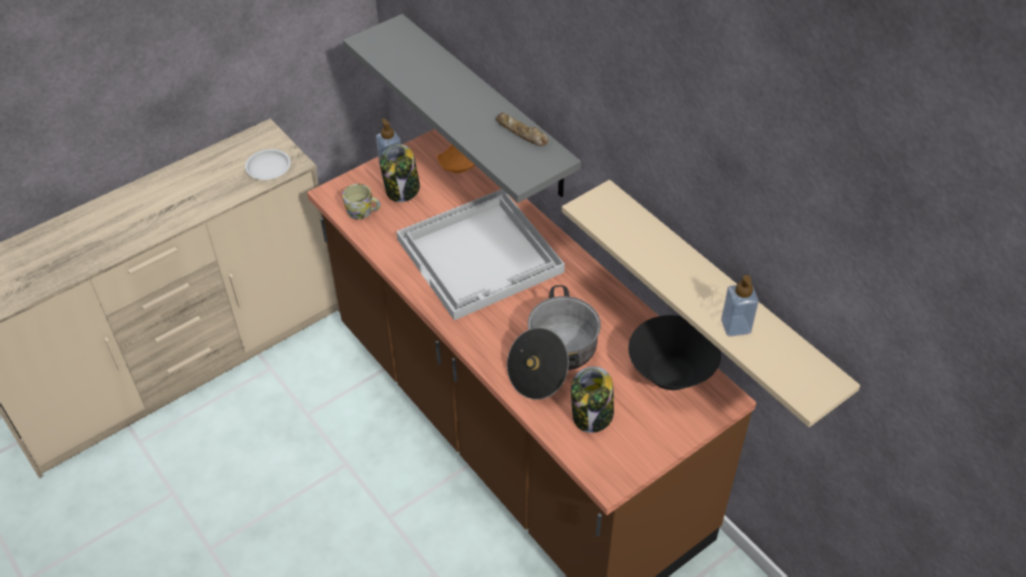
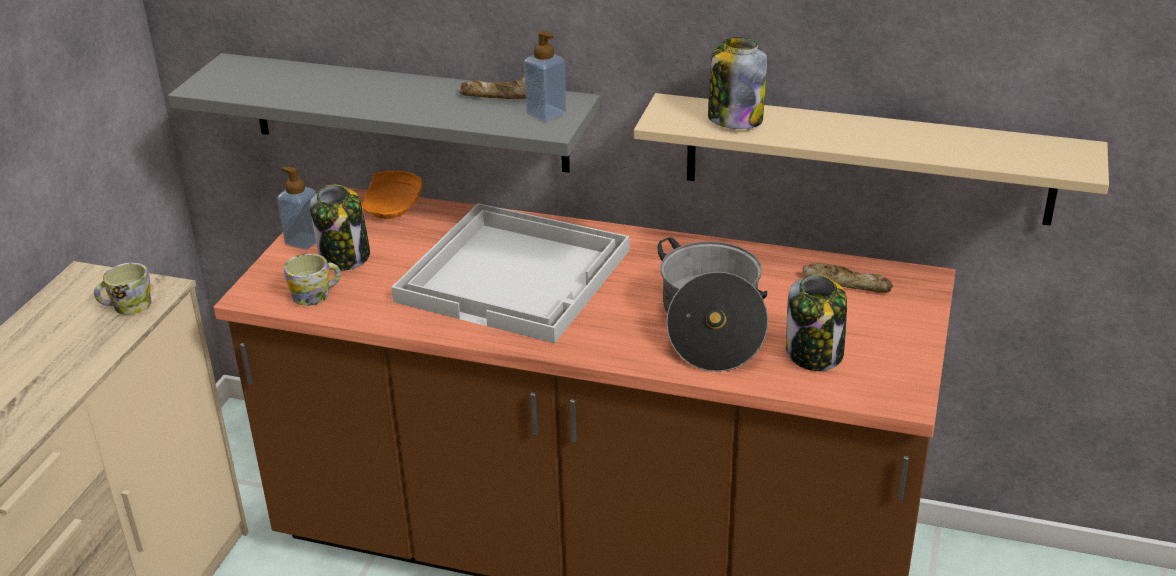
camera: 35 degrees left, 15 degrees down
white plate [245,149,291,180] -> mug [94,263,152,315]
black bowl [628,315,721,390] -> bread [803,263,893,293]
soap dispenser [721,275,759,336] -> soap dispenser moved to [524,31,566,122]
none -> jar [708,37,767,129]

